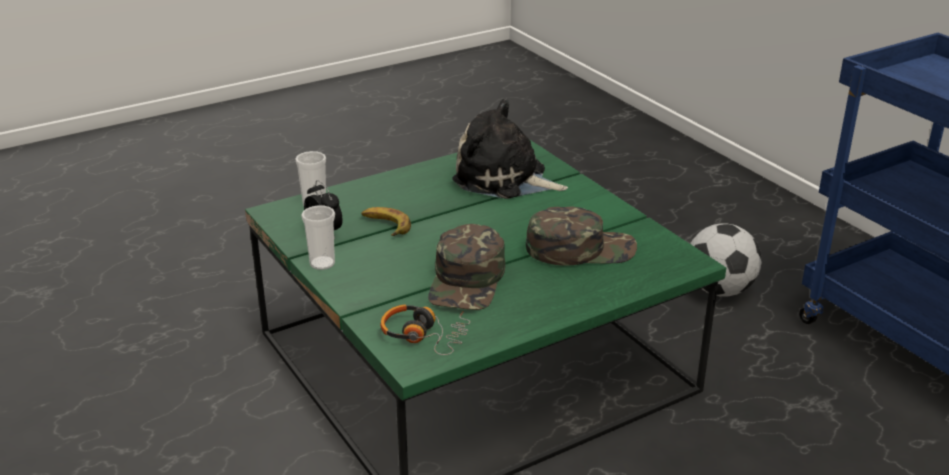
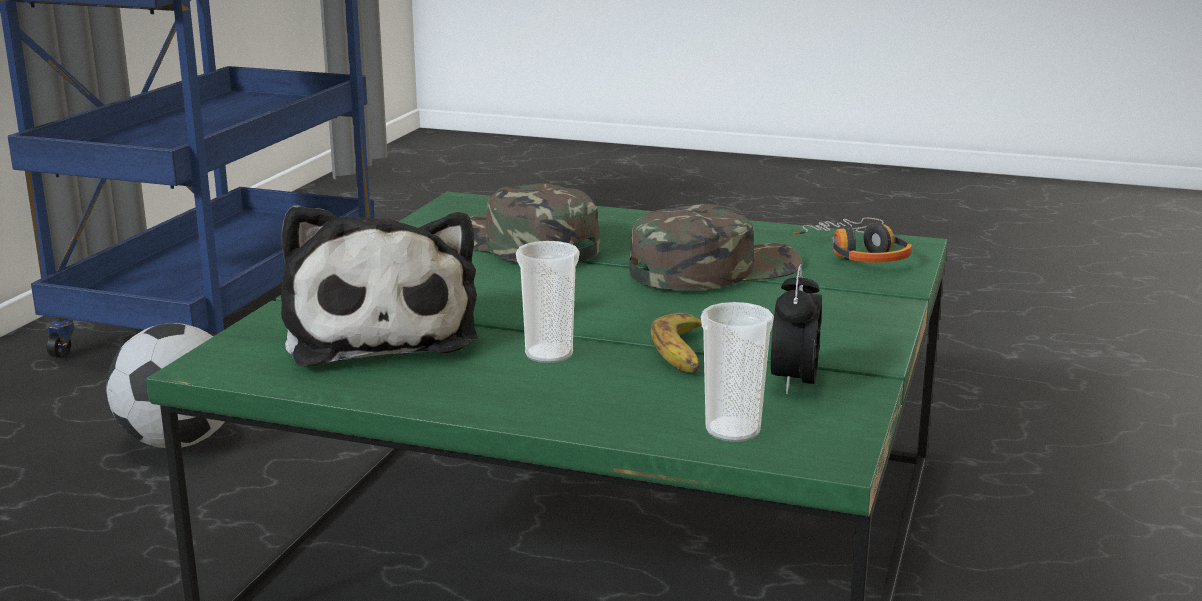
camera: 130 degrees left, 10 degrees down
cup [301,205,335,270] -> cup moved to [516,241,580,363]

